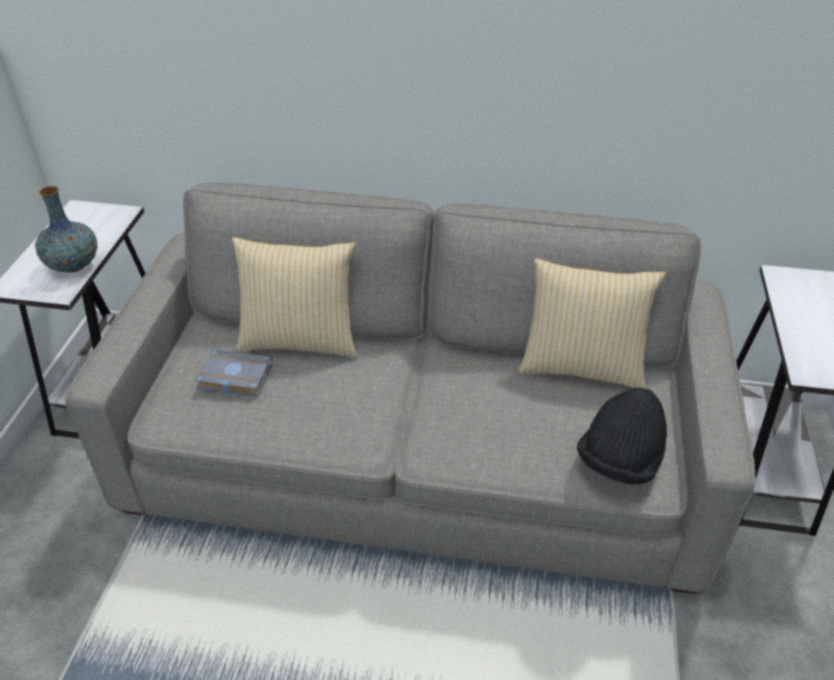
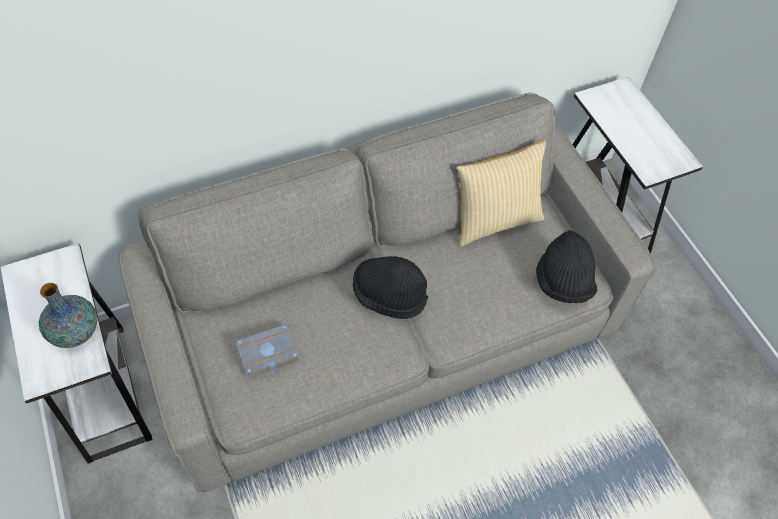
camera: 35 degrees left, 15 degrees up
pillow [232,237,357,358] -> none
none -> black hat [353,256,428,319]

